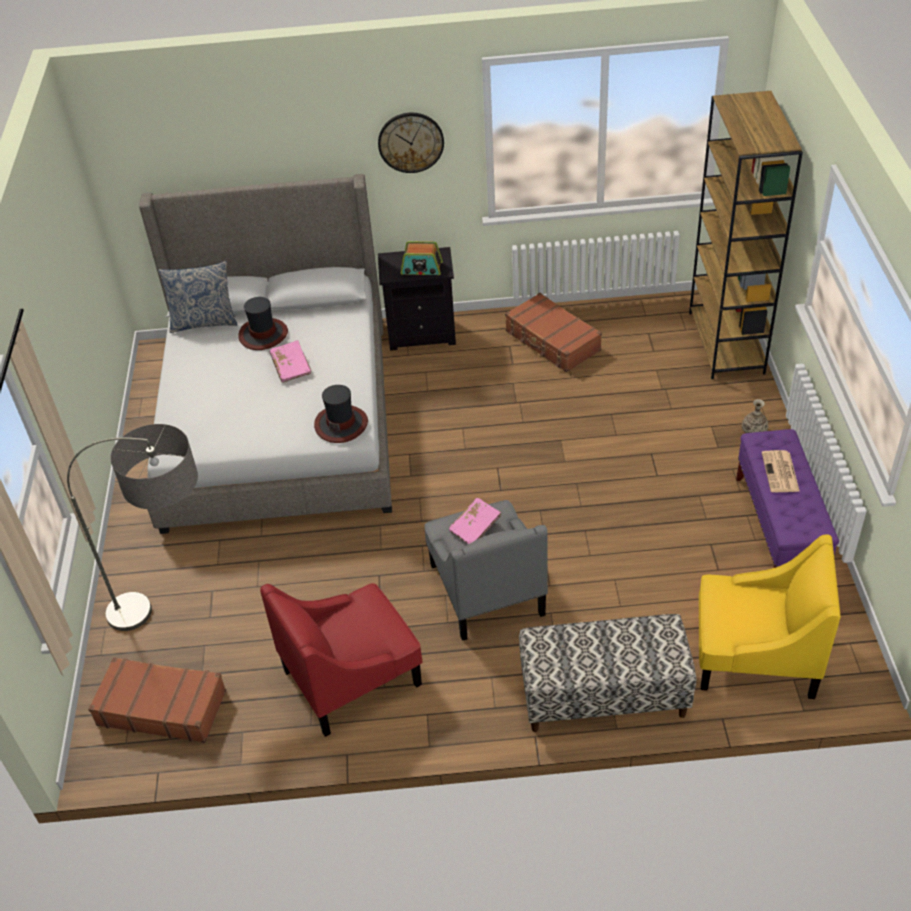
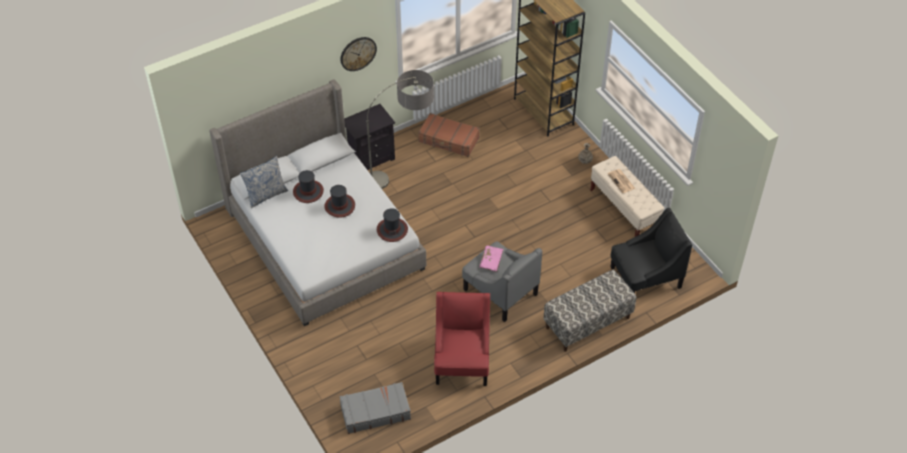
camera: 30 degrees left, 5 degrees up
floor lamp [67,424,198,631] -> floor lamp moved to [366,70,434,189]
brown suitcase [88,657,226,743] -> grey suitcase [340,382,411,434]
red armchair [260,583,422,737] -> red armchair turned 150 degrees clockwise [434,292,490,386]
pink book [269,340,311,383] -> hat [324,185,355,218]
radio [401,241,443,275] -> none
yellow armchair [698,534,841,699] -> black armchair [610,208,692,293]
purple bench [736,429,839,568] -> beige bench [590,156,665,237]

